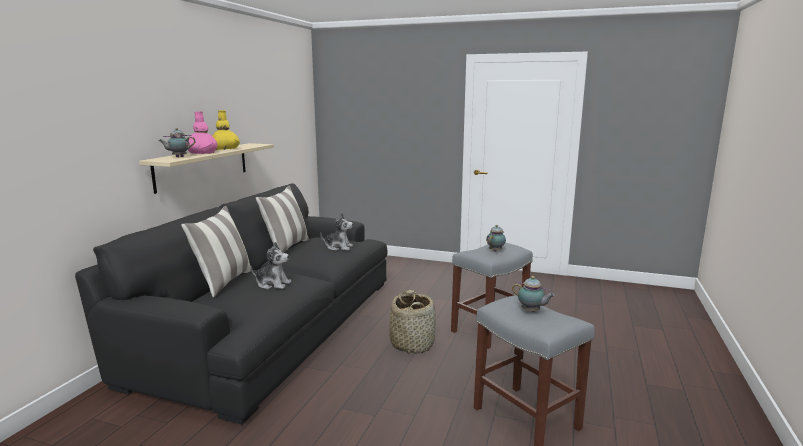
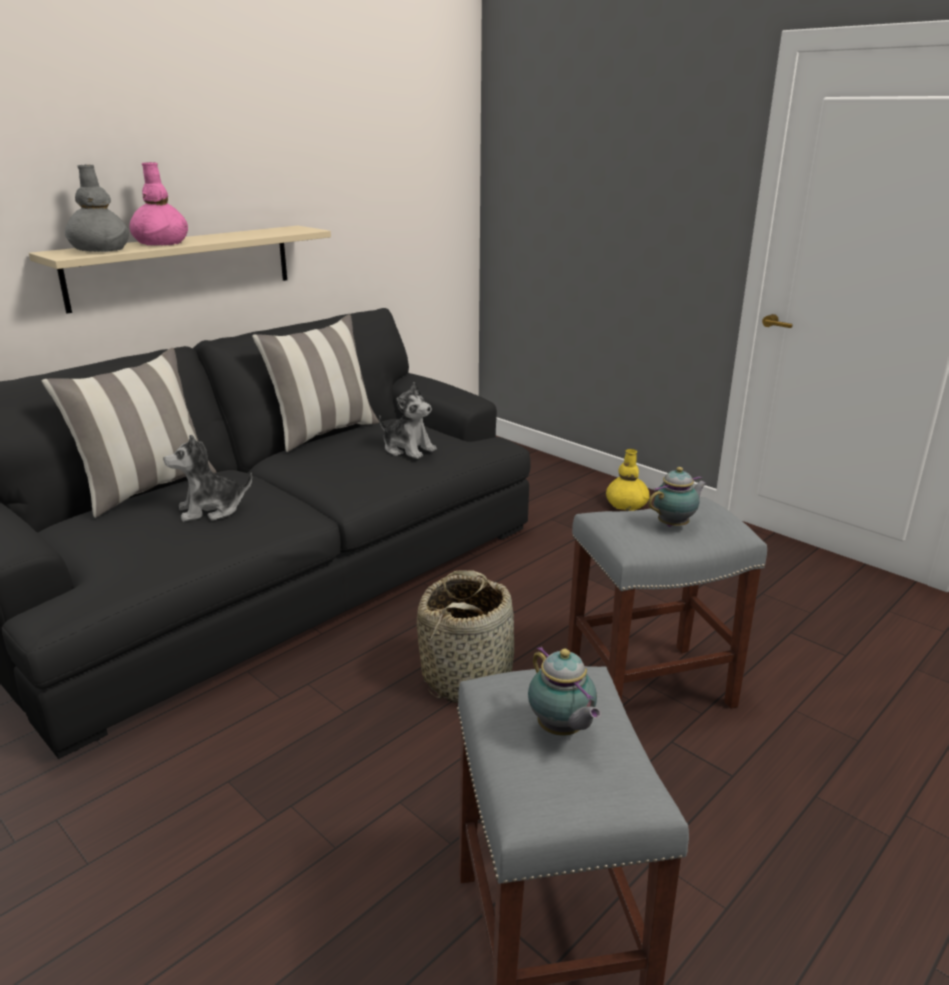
camera: 25 degrees right, 10 degrees up
teapot [159,128,196,157] -> grey vase [65,165,129,252]
yellow vase [212,110,240,150] -> yellow vase moved to [606,449,650,511]
plush toy [251,242,291,290] -> plush toy turned 120 degrees clockwise [163,434,252,522]

